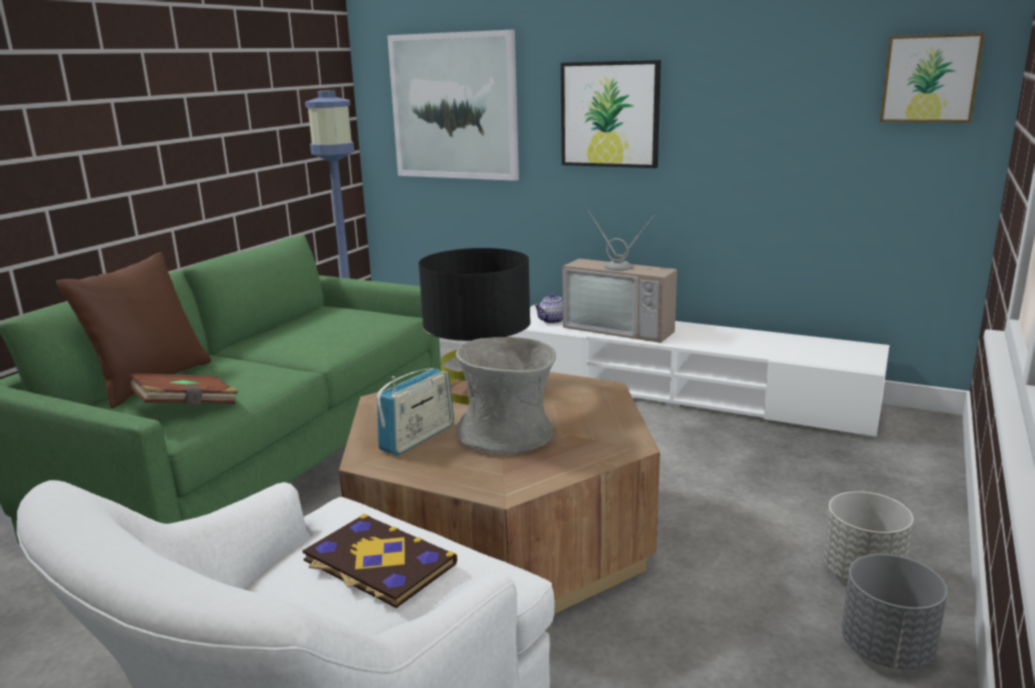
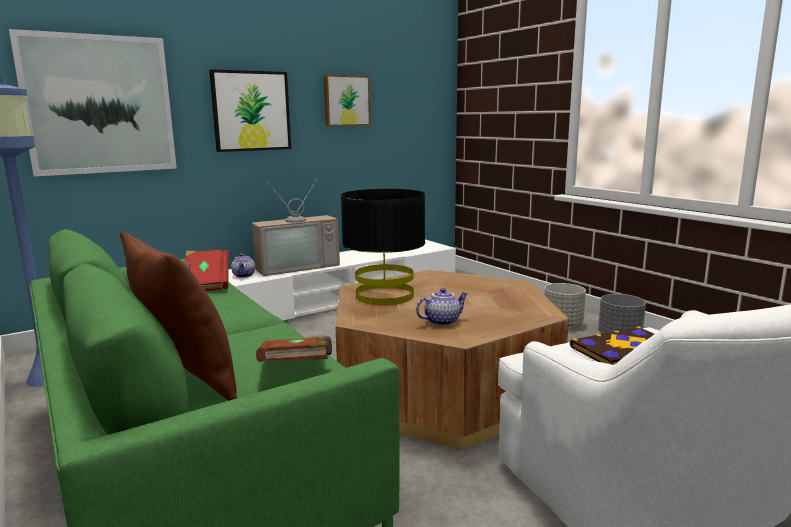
camera: 60 degrees left, 5 degrees down
radio [377,368,454,455] -> teapot [416,288,468,326]
grey vase [456,337,556,454] -> none
picture [880,33,985,122] -> picture moved to [324,75,371,126]
none -> red book [185,249,229,291]

